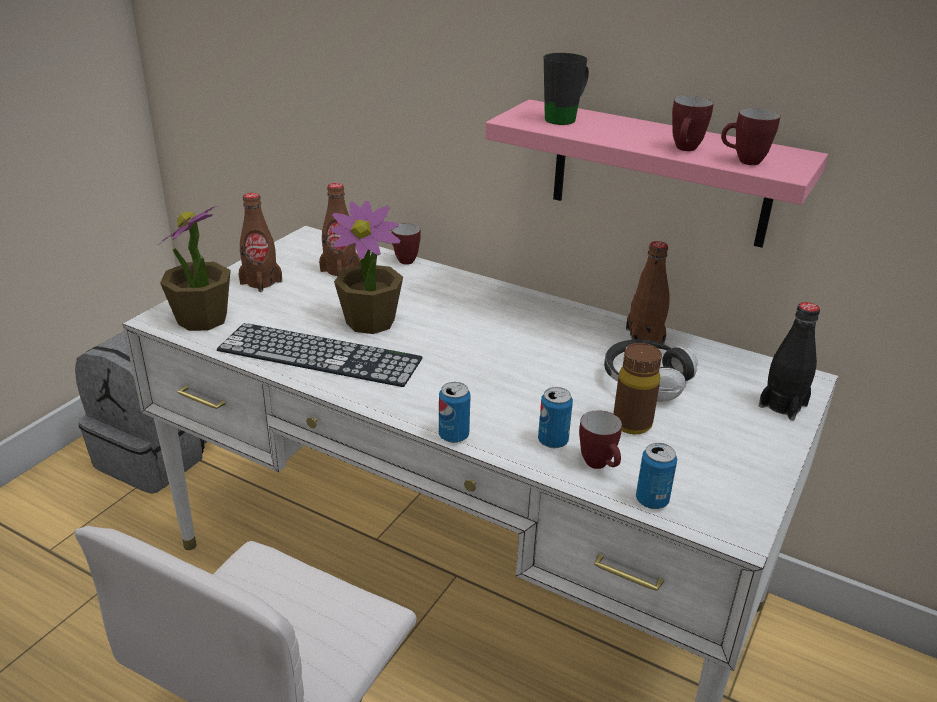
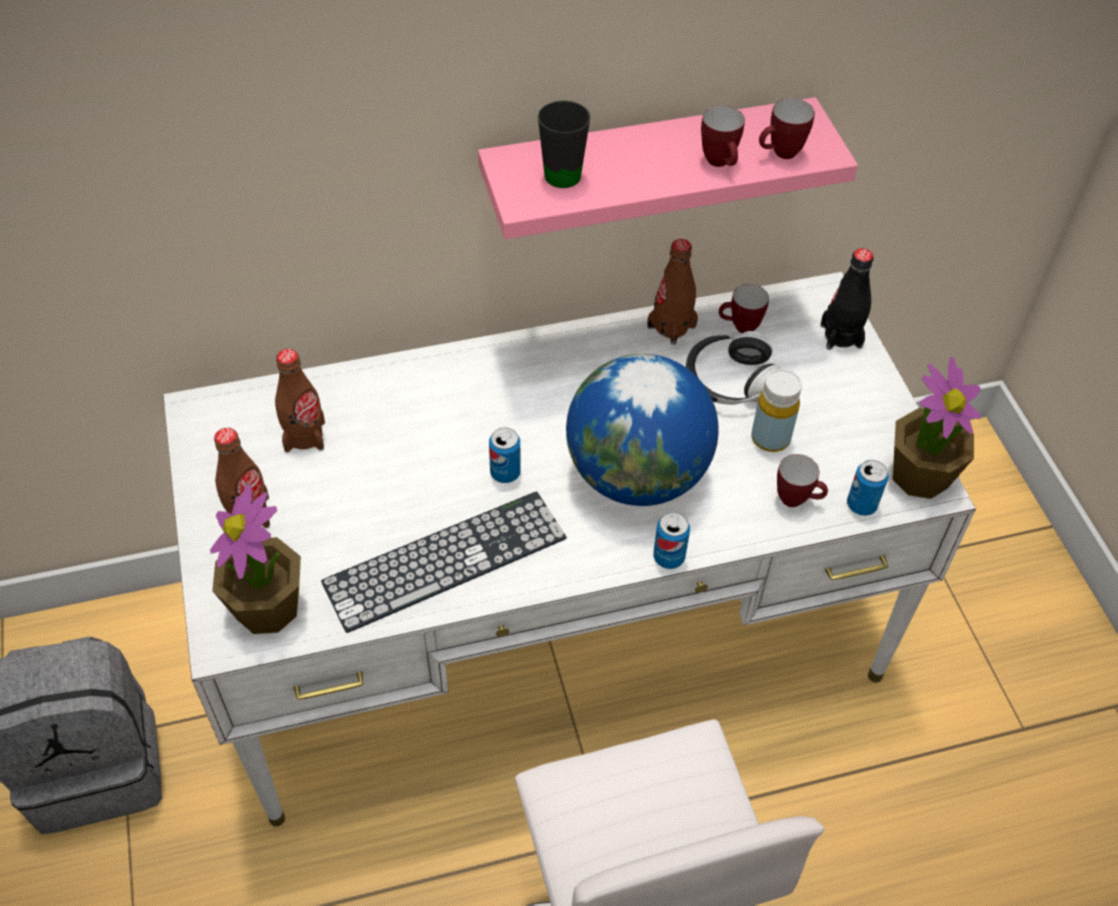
camera: 45 degrees left, 20 degrees up
potted plant [332,201,403,334] -> potted plant moved to [893,357,981,499]
mug [392,224,421,265] -> mug moved to [719,284,769,333]
can [538,387,573,448] -> can moved to [489,428,521,483]
brown bottle [613,343,662,434] -> yellow bottle [751,369,802,452]
none -> globe [566,354,719,506]

